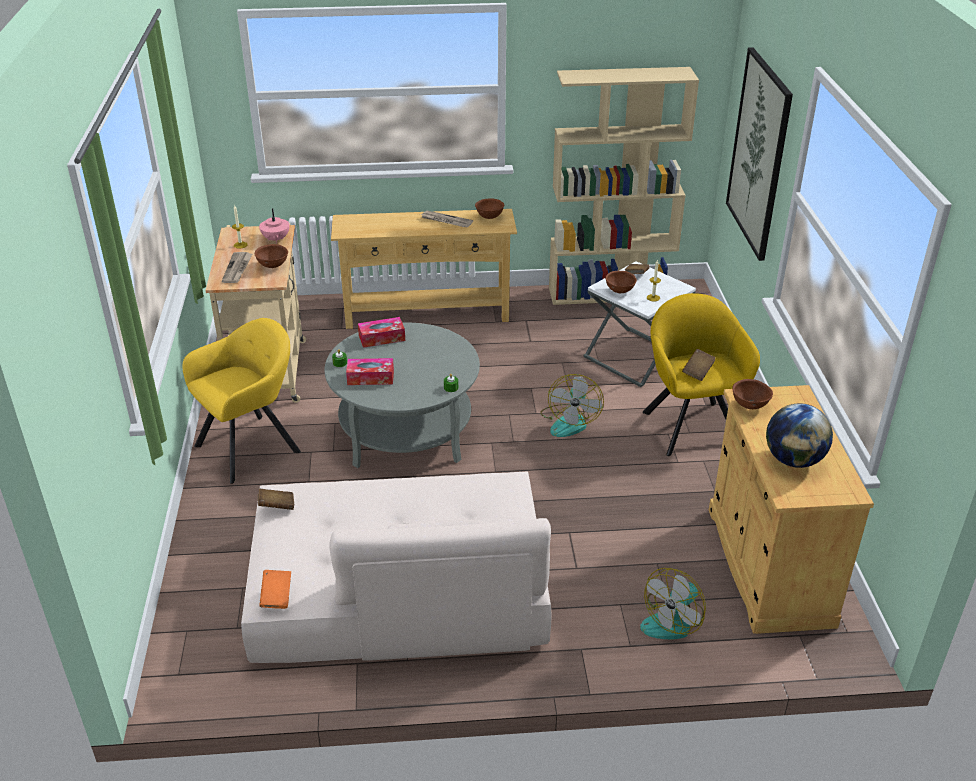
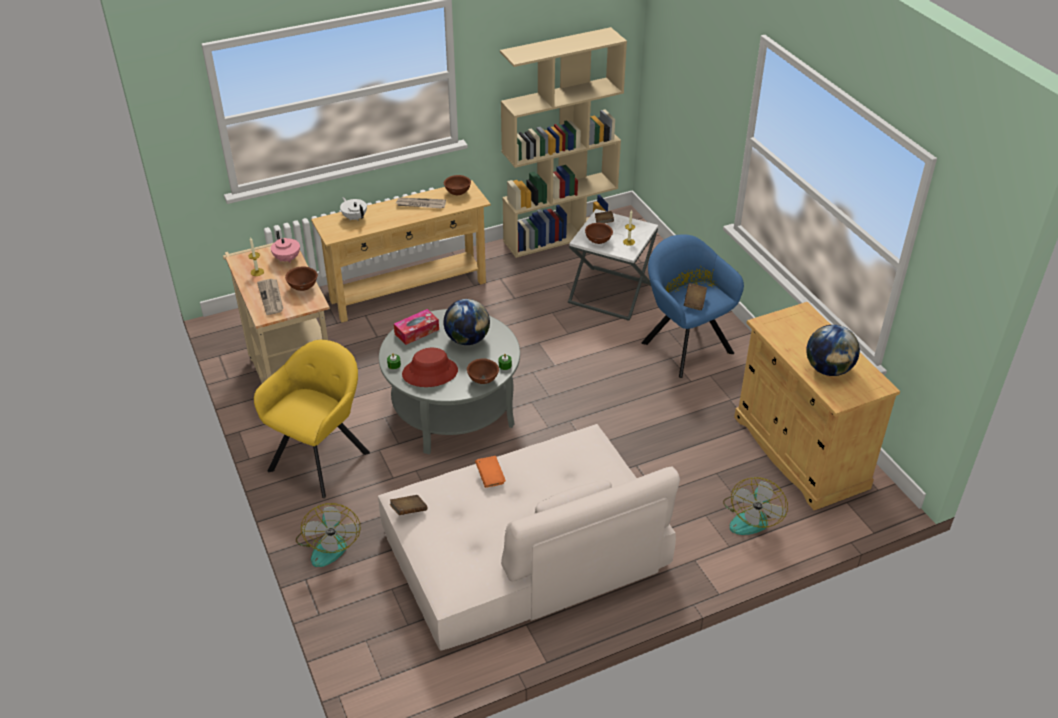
camera: 20 degrees left, 5 degrees up
orange book [259,570,291,609] -> orange book moved to [475,456,506,488]
tissue box [346,358,394,385] -> red hat [402,348,458,387]
fan [540,374,604,437] -> fan moved to [296,503,361,567]
yellow armchair [643,293,760,456] -> blue armchair [642,234,744,378]
picture [726,47,793,261] -> none
brown bowl [732,379,773,409] -> brown bowl moved to [467,358,499,384]
none -> white teapot [340,197,367,221]
none -> globe [443,299,490,345]

